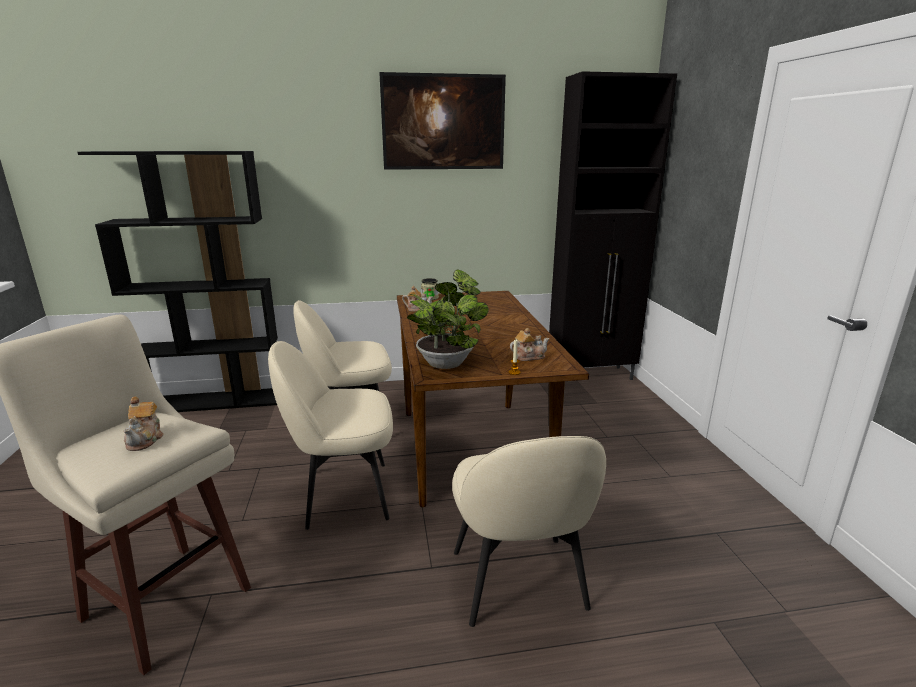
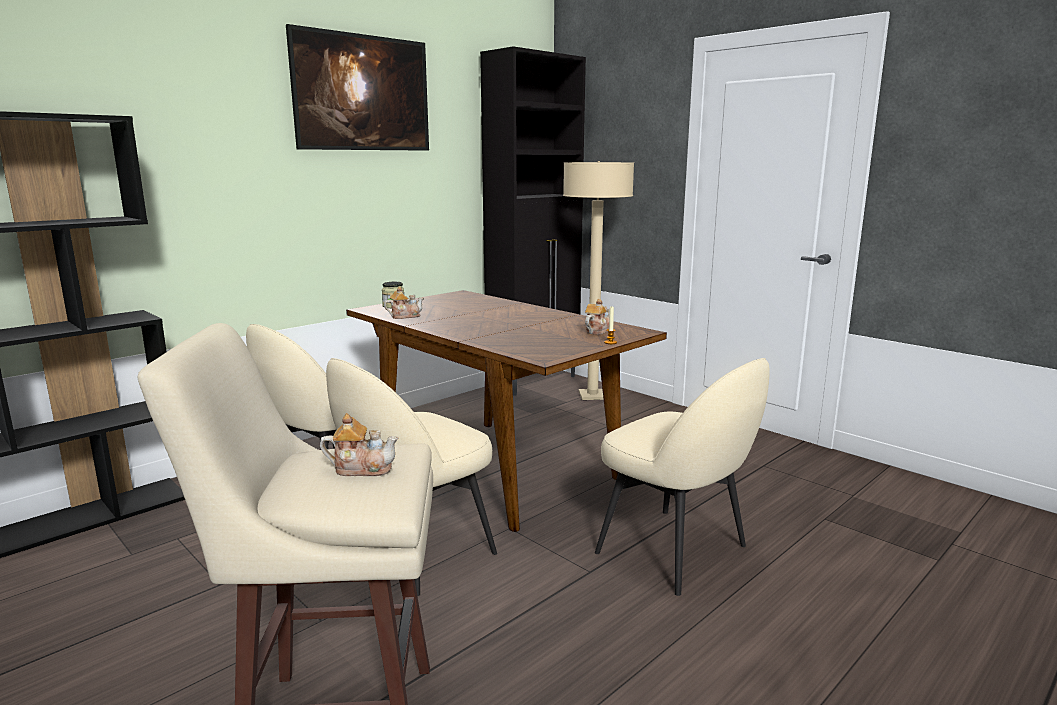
camera: 35 degrees left, 5 degrees down
teapot [123,396,164,451] -> teapot turned 45 degrees counterclockwise [320,413,398,476]
potted plant [407,269,489,369] -> none
none -> beige floor lamp [563,161,634,400]

